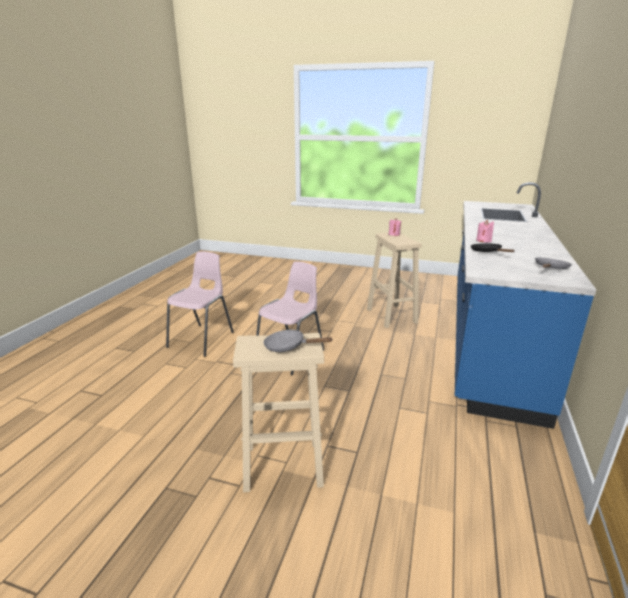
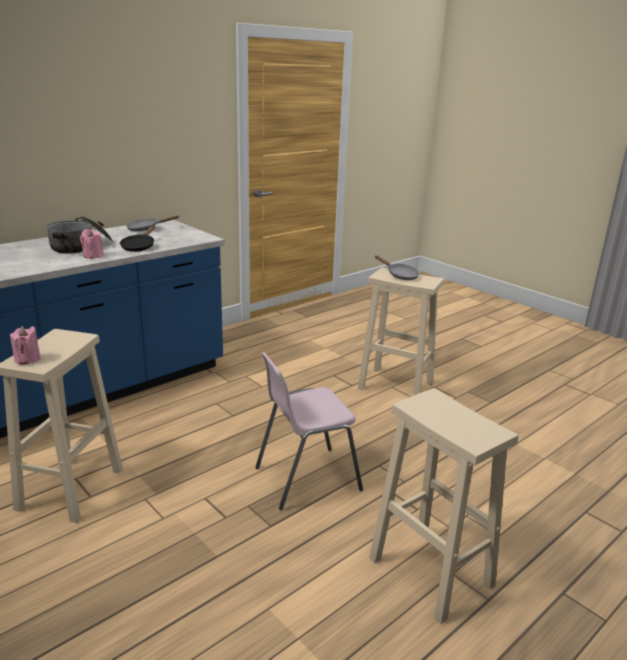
camera: 150 degrees left, 0 degrees up
pink chair [166,252,234,357] -> beige stool [369,388,519,624]
none -> cooking pot [46,215,113,253]

